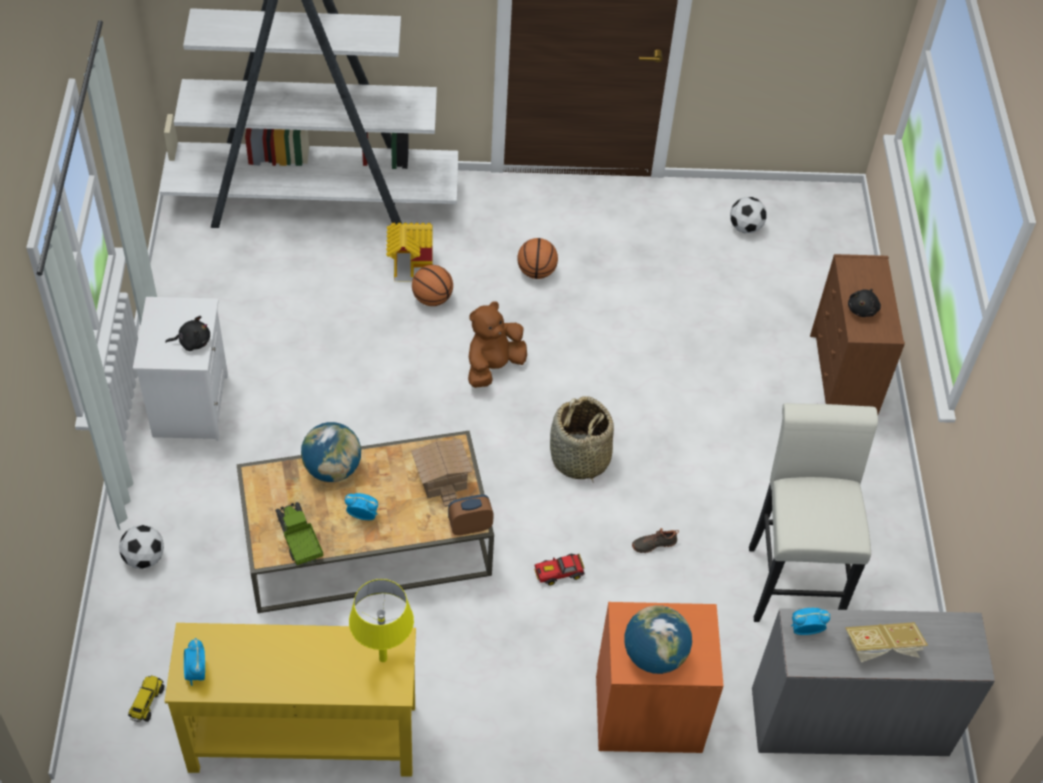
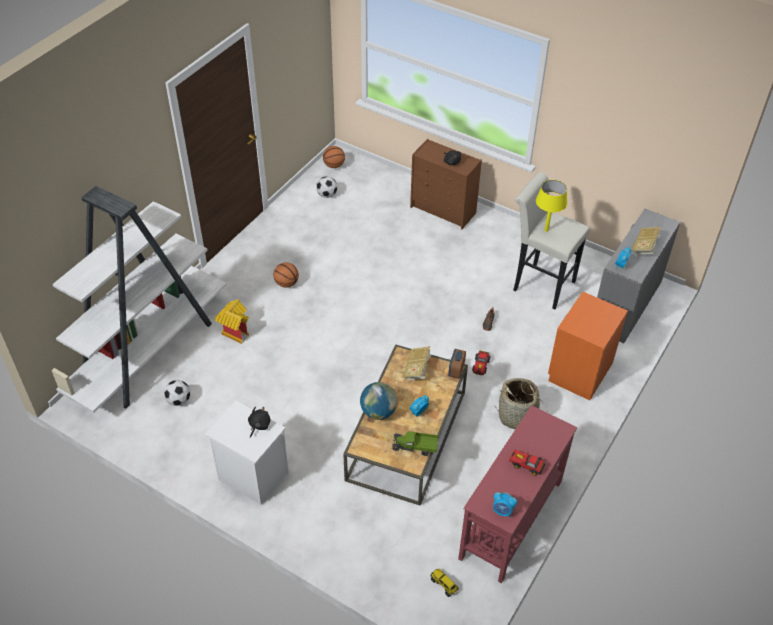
camera: 55 degrees left, 5 degrees down
football [119,525,164,569] -> football moved to [164,380,190,406]
yellow console table [165,623,416,777] -> red console table [458,405,577,583]
yellow table lamp [349,579,414,662] -> yellow table lamp moved to [536,180,567,232]
toy house [411,439,473,507] -> book [402,346,432,380]
basketball [412,265,453,306] -> basketball moved to [323,146,345,168]
brown plush toy [468,301,527,388] -> none
basket [550,396,614,483] -> basket moved to [494,378,548,429]
globe [624,605,692,674] -> none
none -> toy car [509,450,545,476]

